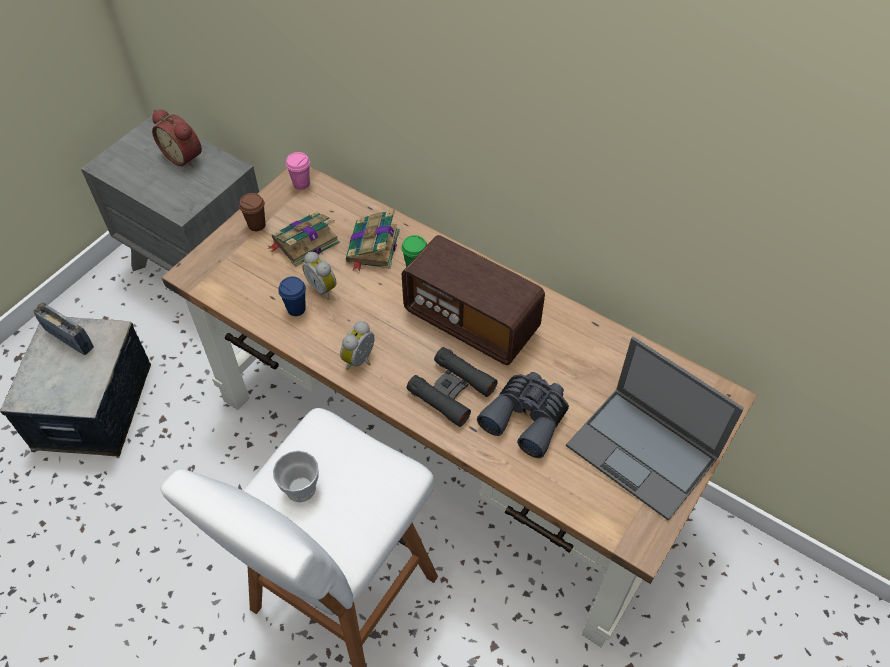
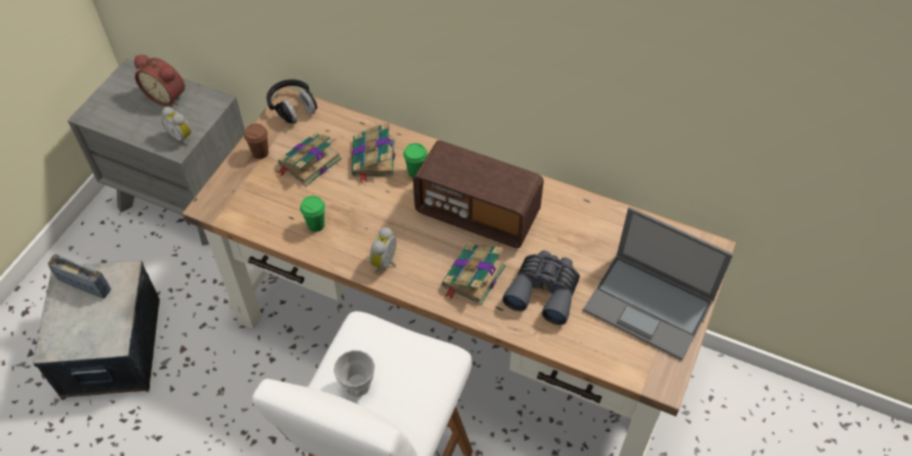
camera: 10 degrees left, 0 degrees up
blue cup [278,277,306,316] -> green cup [300,196,325,232]
pink cup [286,152,310,190] -> black headphones [266,79,317,124]
alarm clock [302,252,336,300] -> alarm clock moved to [161,107,191,145]
black binoculars [406,347,498,427] -> book [442,243,506,305]

